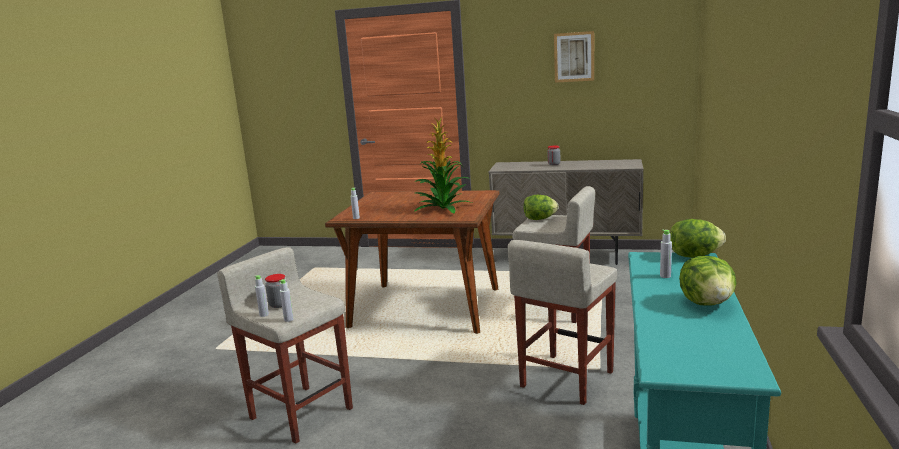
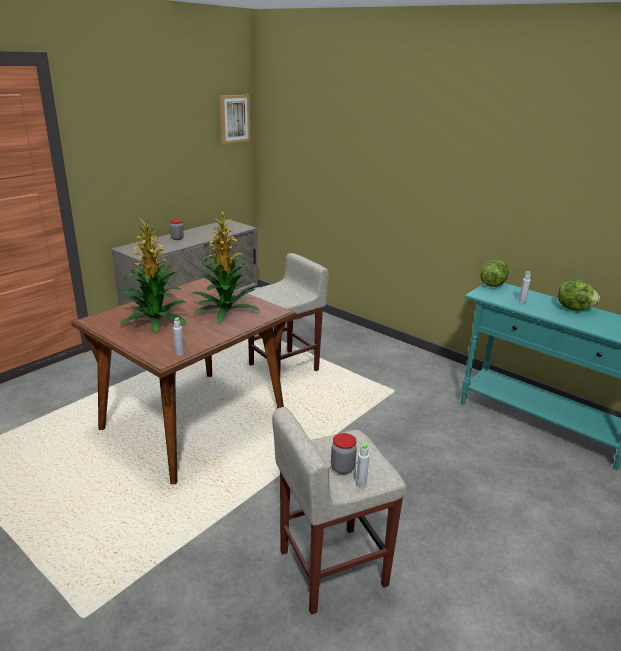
camera: 65 degrees left, 10 degrees up
grey bottle [279,279,294,322] -> none
beige stool [507,240,618,405] -> none
lettuce [523,195,558,220] -> none
picture [554,31,594,83] -> picture moved to [220,95,250,144]
none -> potted plant [118,218,187,332]

